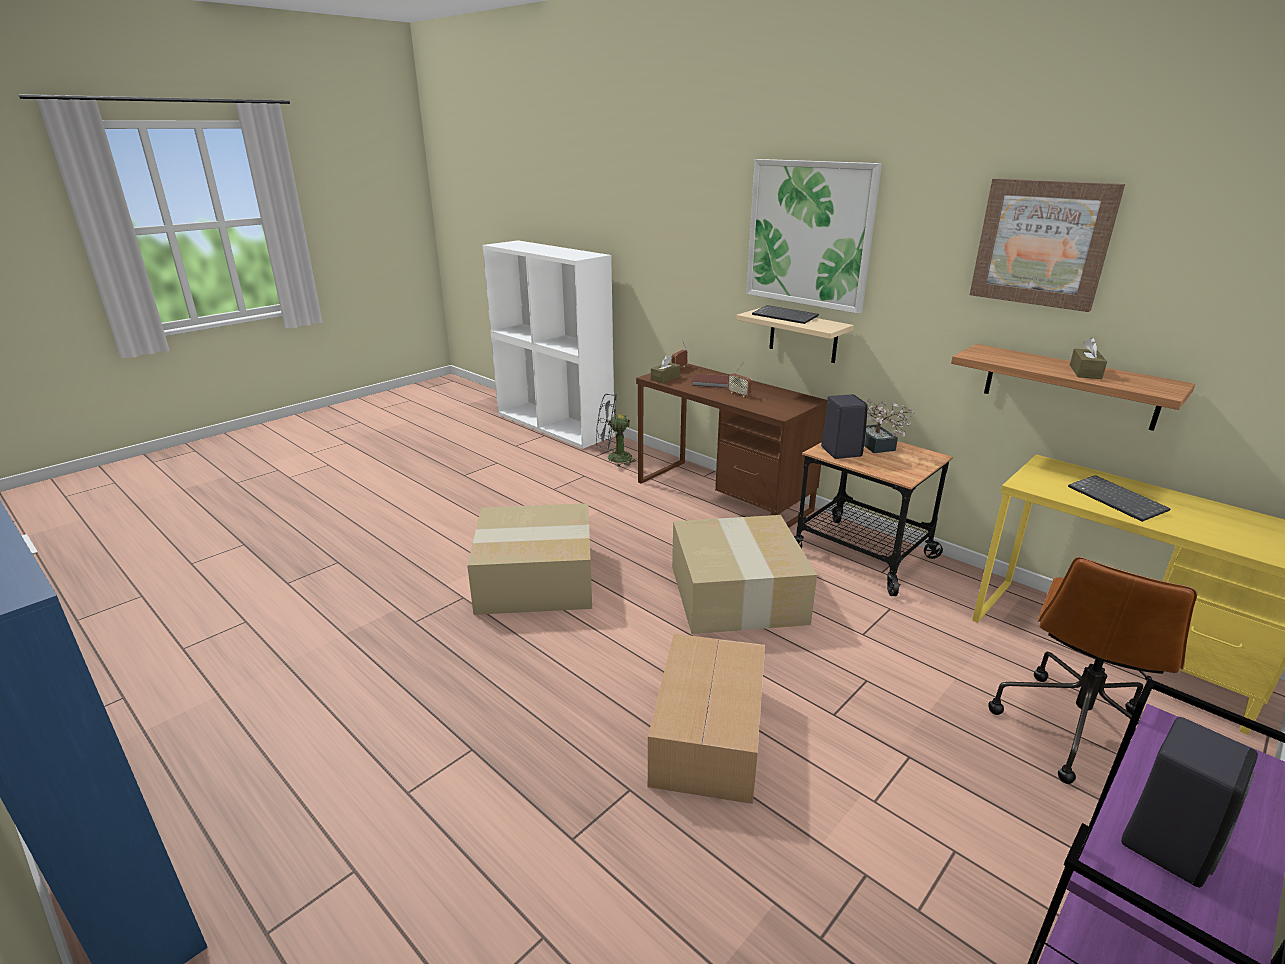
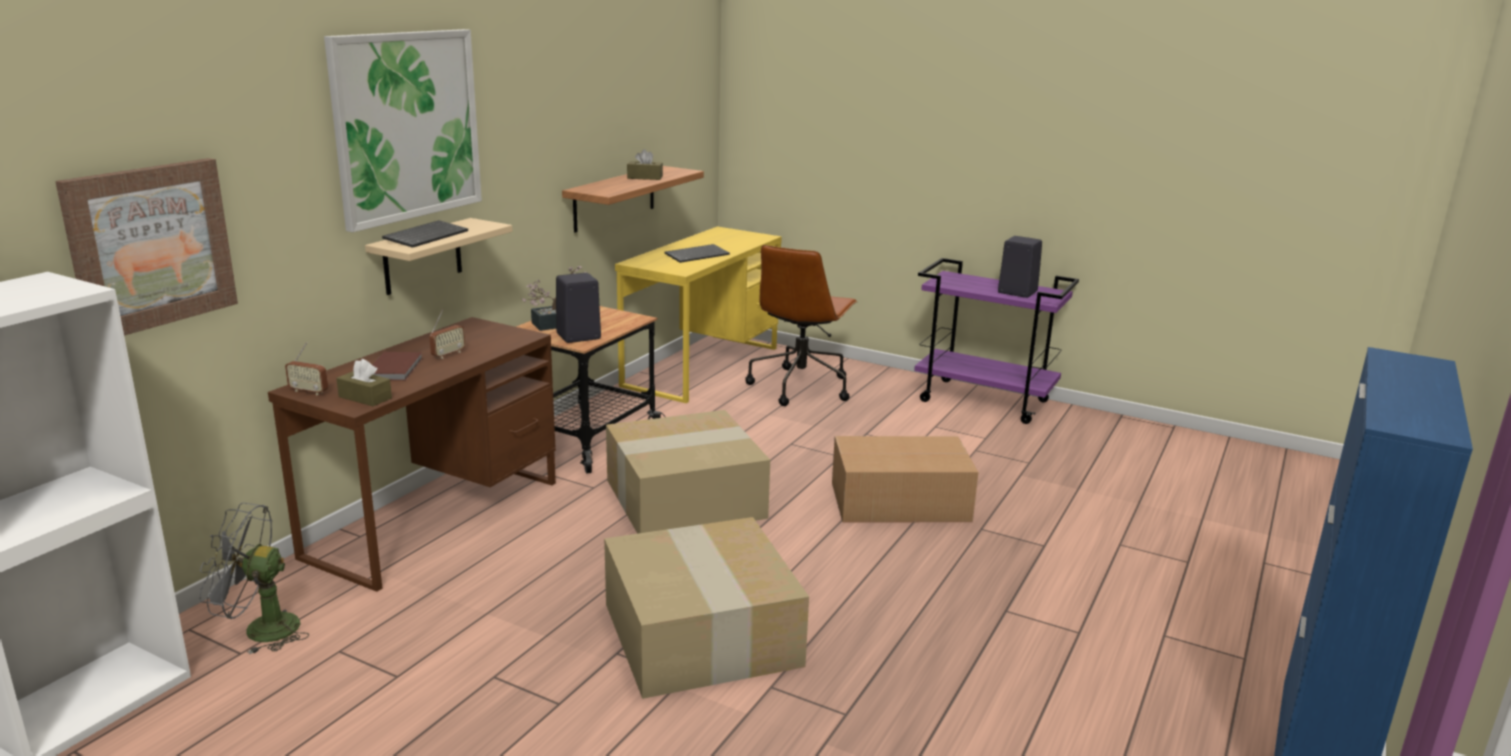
camera: 105 degrees left, 5 degrees down
grey fan [596,394,637,467] -> grey fan turned 105 degrees clockwise [200,502,309,655]
picture [970,178,1125,312] -> picture moved to [55,158,238,336]
brown office chair [989,557,1197,784] -> brown office chair turned 90 degrees clockwise [745,245,858,406]

